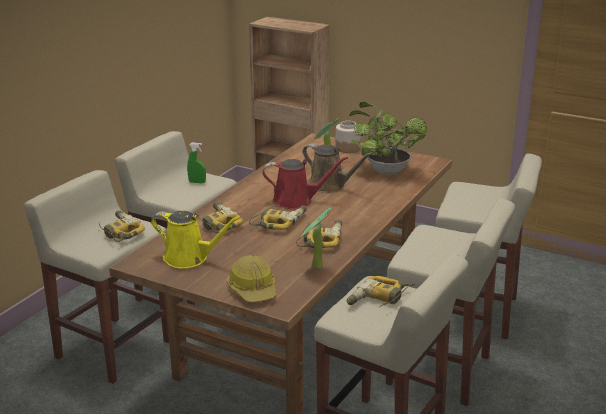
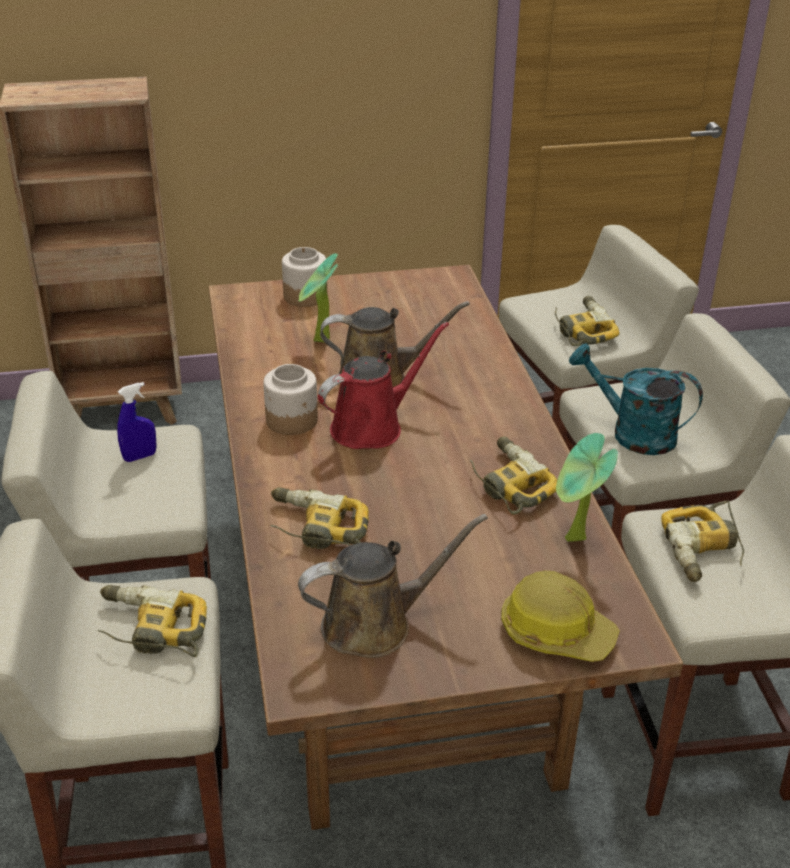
camera: 40 degrees left, 10 degrees up
yellow watering can [151,211,241,269] -> brown watering can [298,514,488,658]
green spray bottle [187,143,206,183] -> blue spray bottle [117,382,157,462]
power drill [249,205,307,230] -> power drill moved to [555,296,619,346]
potted plant [349,102,427,175] -> none
none -> jar [263,364,318,435]
none -> turquoise watering can [569,343,703,455]

